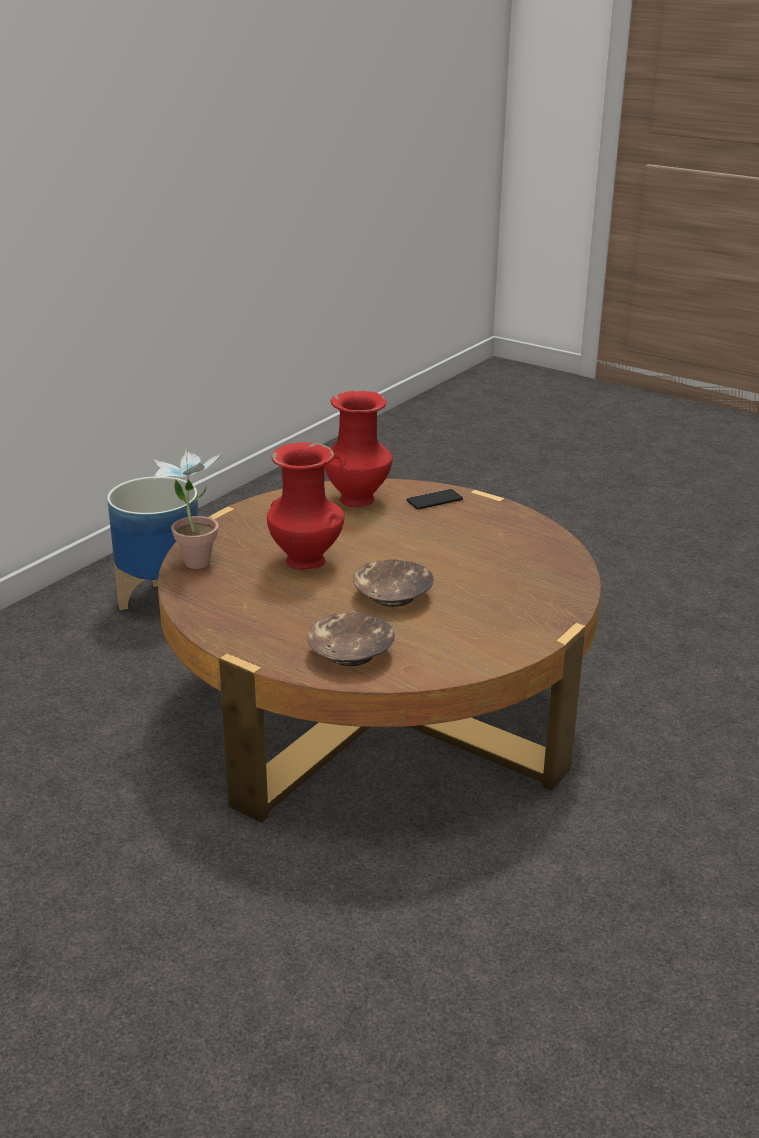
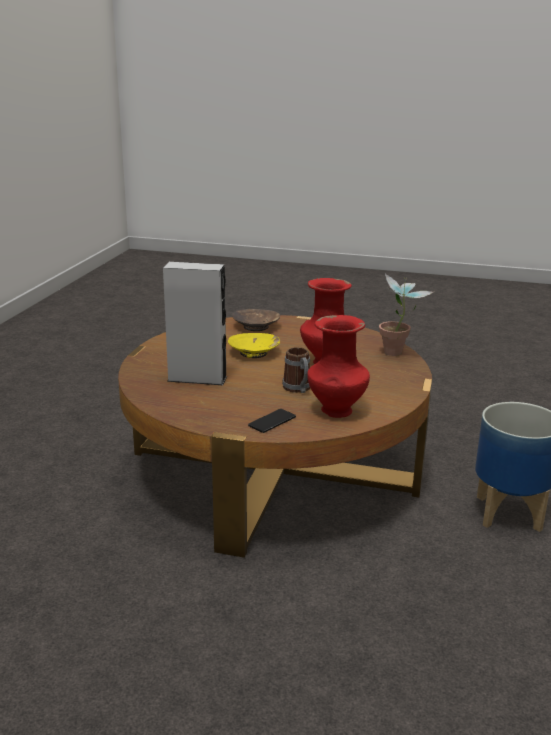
camera: 160 degrees right, 5 degrees down
brown bowl [353,560,434,607] -> yellow bowl [228,333,280,358]
none -> grey speaker [163,262,227,385]
none -> mug [282,347,310,393]

